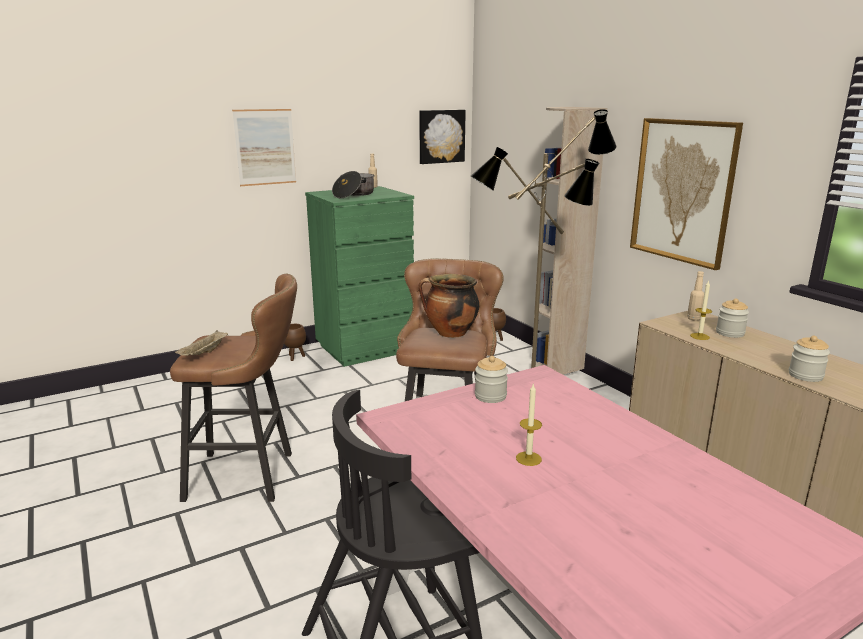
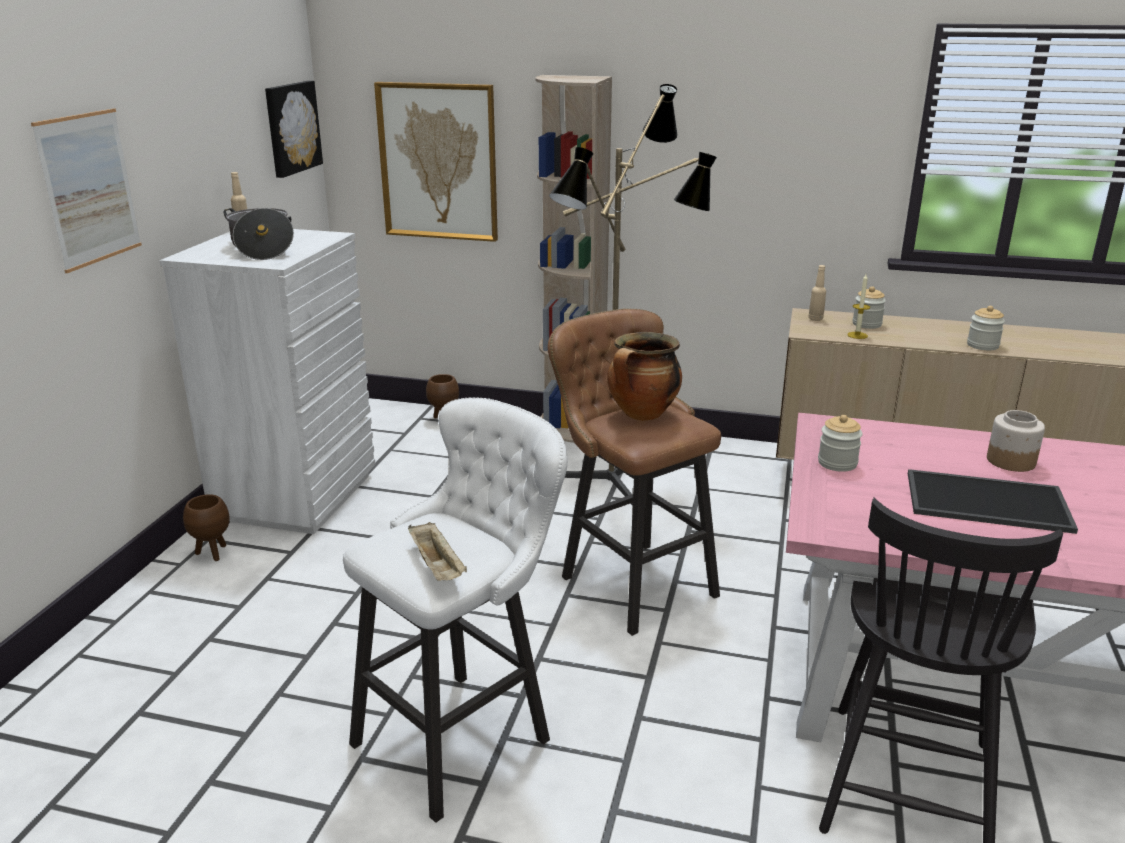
camera: 45 degrees left, 5 degrees up
brown stool [170,274,297,502] -> white stool [343,397,568,823]
green dresser [305,186,414,367] -> white dresser [160,229,376,534]
candle [516,384,542,466] -> tray [908,469,1078,534]
picture [630,118,743,270] -> picture moved to [374,82,498,242]
none -> jar [987,410,1045,472]

